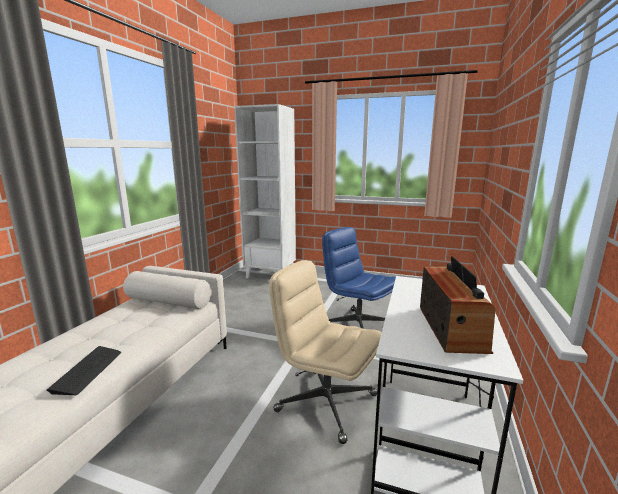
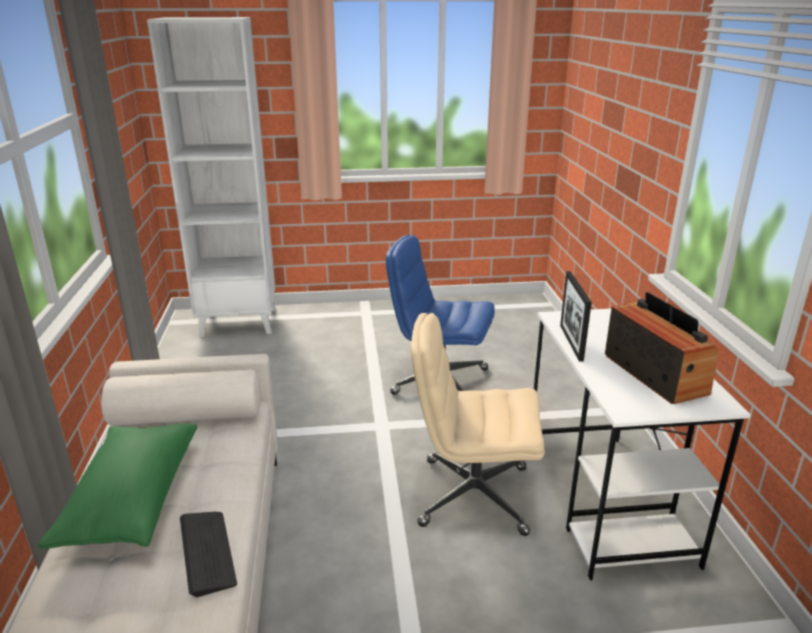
camera: 25 degrees left, 10 degrees up
none -> green pillow [38,423,197,549]
none -> picture frame [560,271,592,361]

